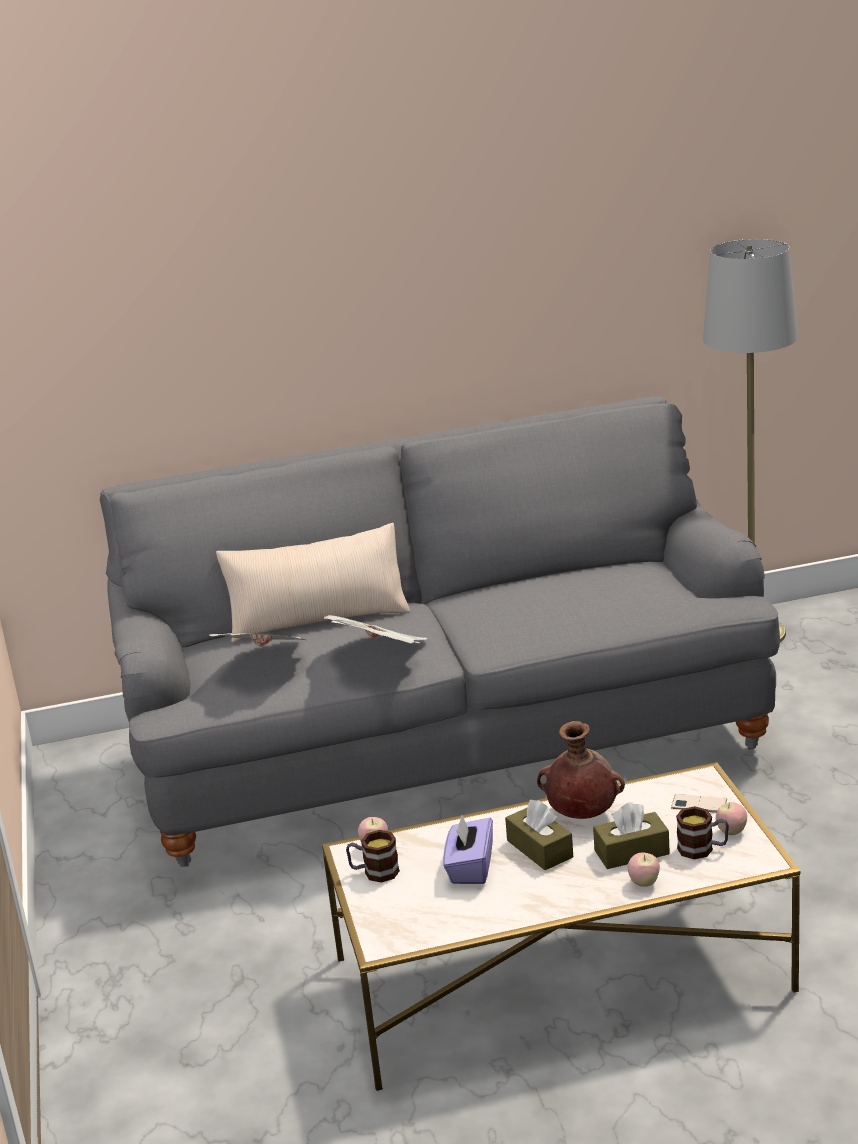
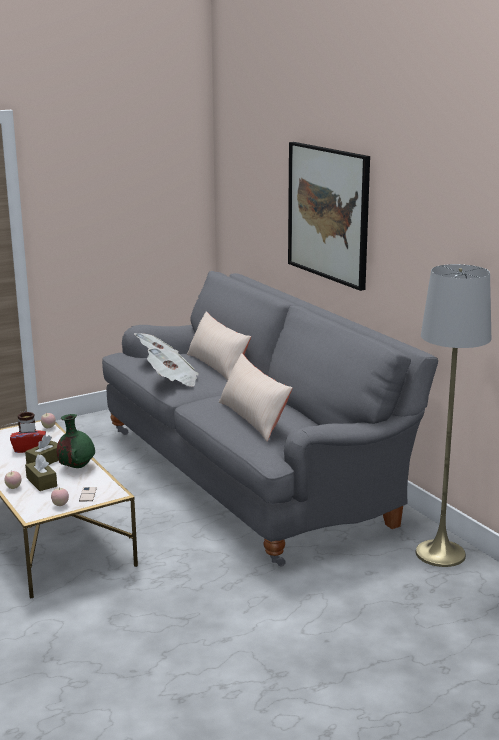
camera: 70 degrees right, 5 degrees down
purple tissue box [443,815,493,884] -> red tissue box [10,423,46,453]
brown vase [537,721,625,819] -> green vase [57,414,95,468]
mug [676,806,729,859] -> none
none -> beige pillow [219,353,293,441]
none -> picture [288,142,370,291]

